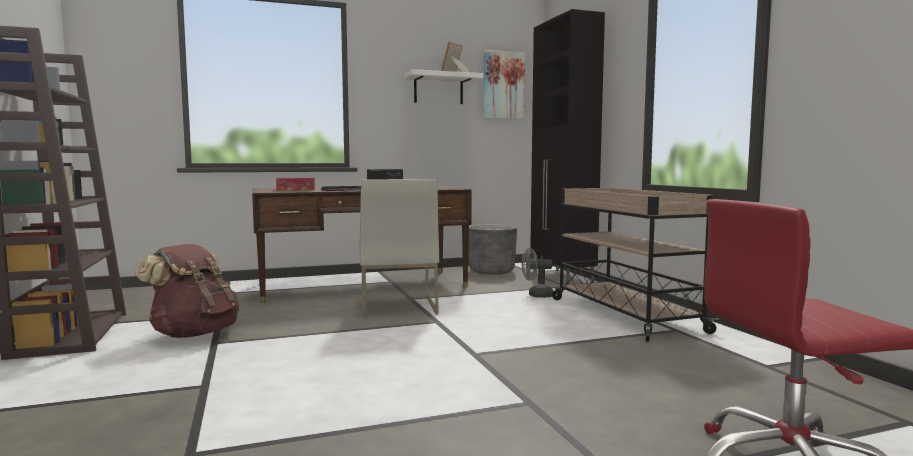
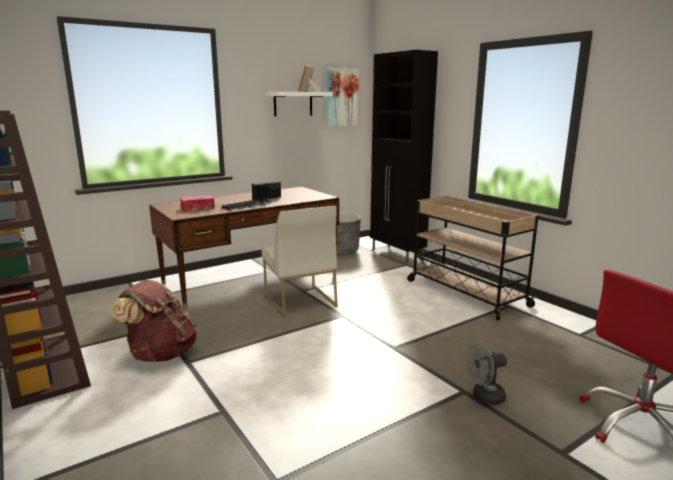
camera: 15 degrees left, 10 degrees up
grey fan [522,248,553,298] -> grey fan moved to [465,343,507,405]

